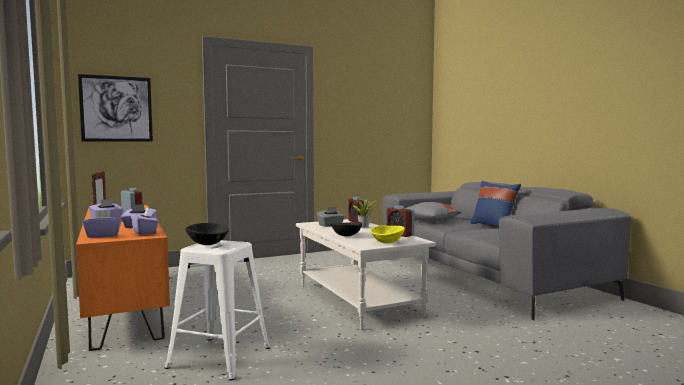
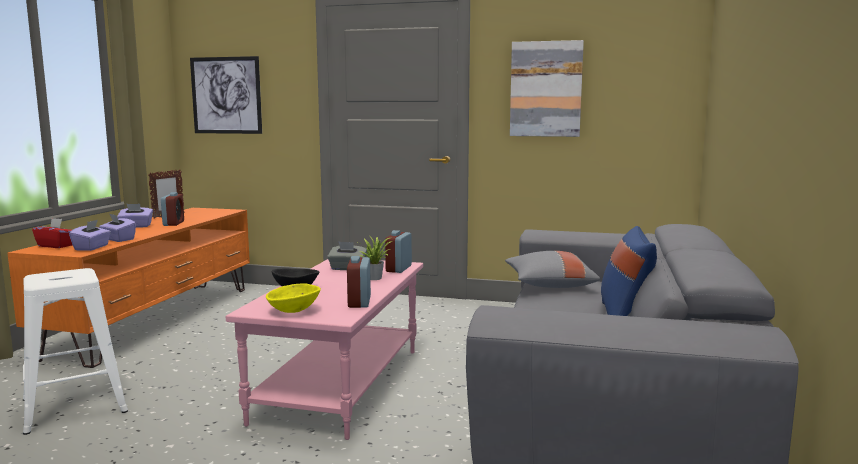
camera: 40 degrees right, 5 degrees up
purple tissue box [82,210,121,238] -> red tissue box [32,218,72,248]
black bowl [185,223,229,245] -> none
white coffee table [296,219,436,330] -> pink coffee table [226,259,423,440]
none -> picture [510,40,584,137]

